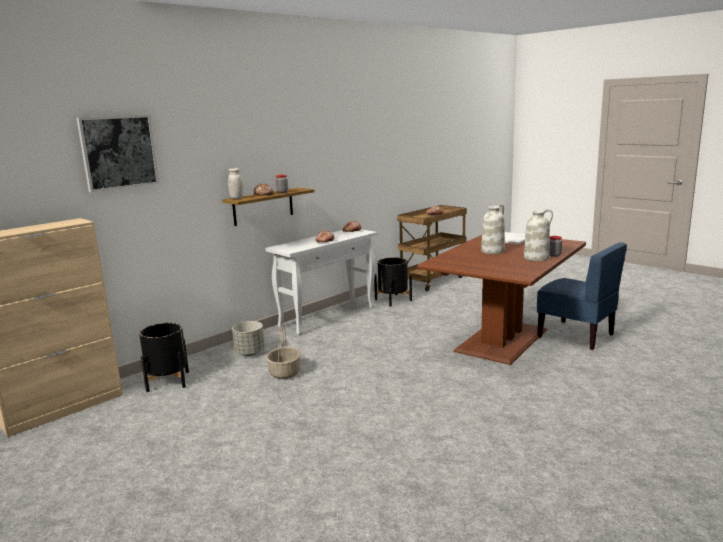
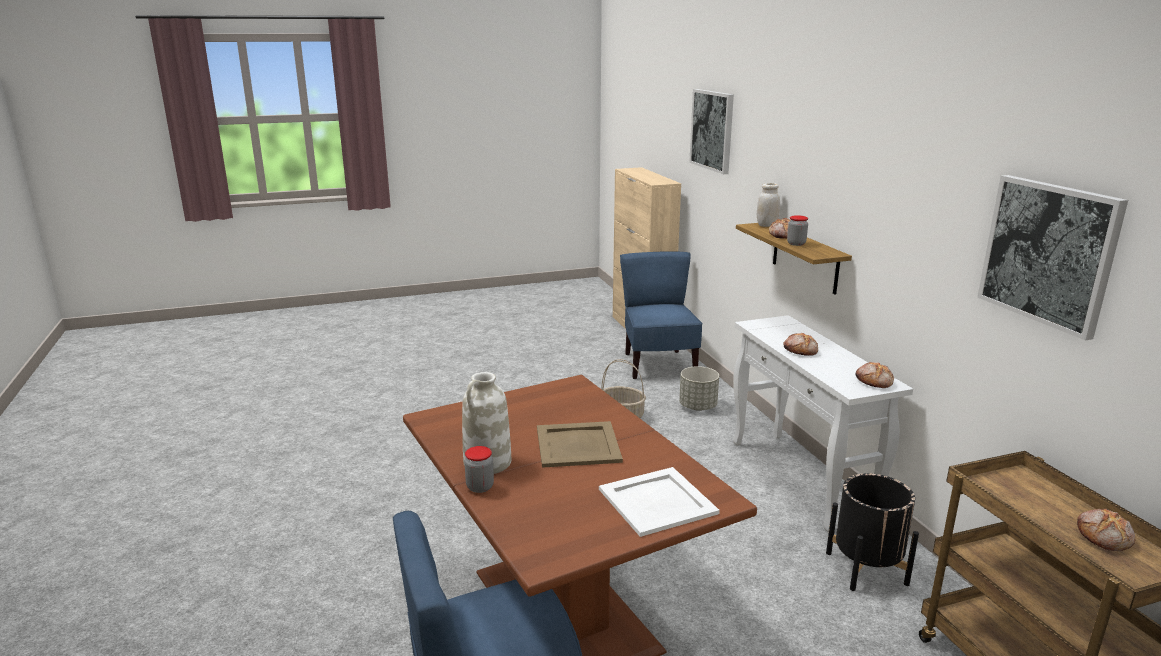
camera: 115 degrees right, 5 degrees up
black planter [139,323,189,392] -> blue chair [620,251,703,379]
white vase [481,204,505,254] -> beige tray [537,421,623,468]
none -> picture [977,175,1128,340]

